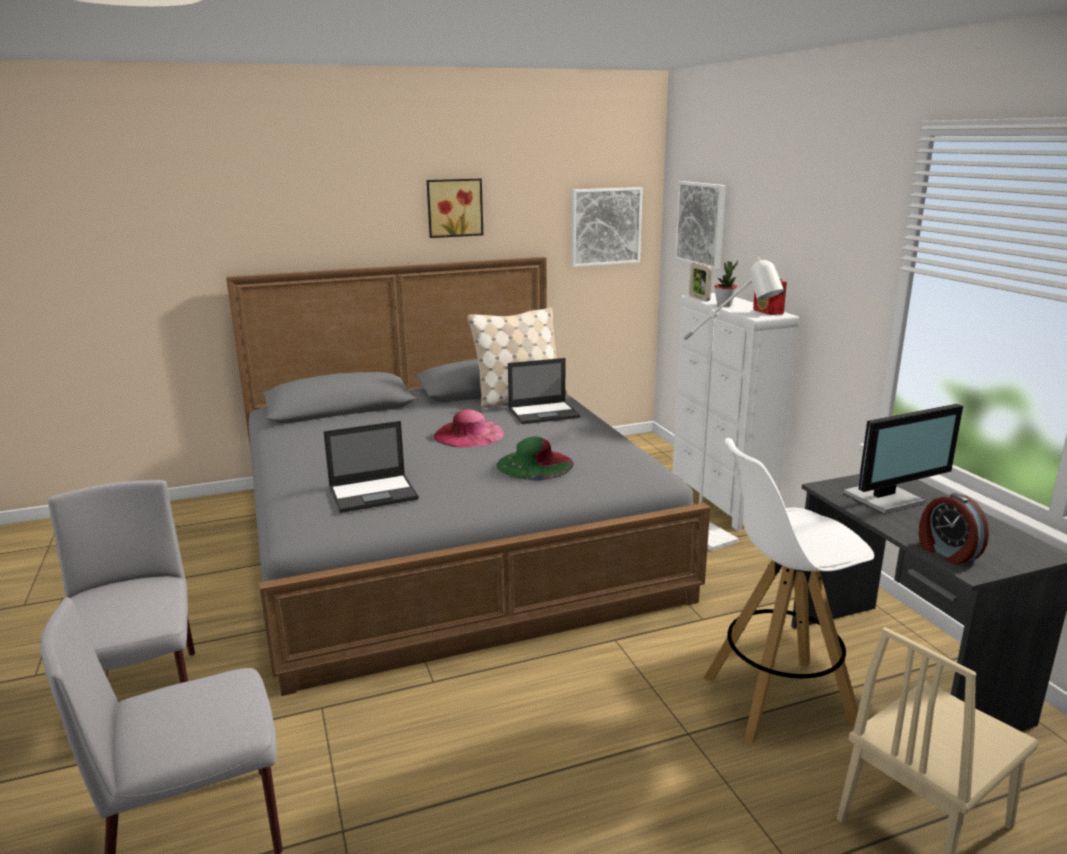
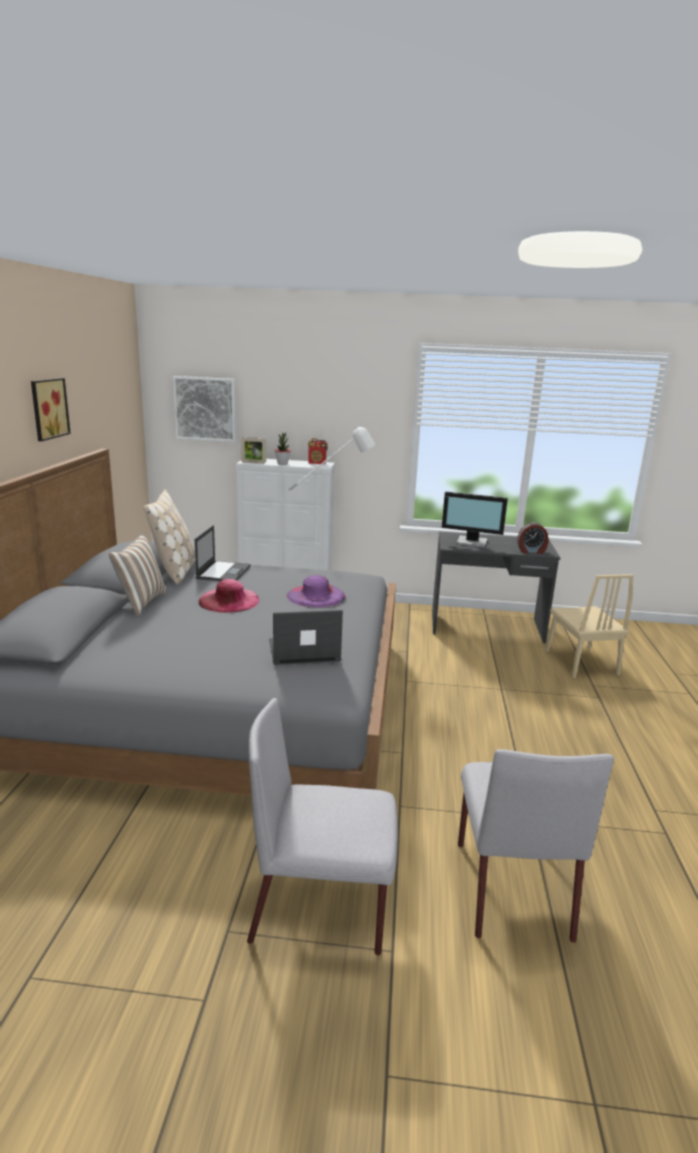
camera: 65 degrees left, 0 degrees up
laptop [323,421,419,513] -> laptop turned 105 degrees counterclockwise [269,610,343,665]
green hat [497,436,573,480] -> purple hat [287,575,346,608]
picture [571,187,643,267] -> none
white stool [703,438,874,744] -> none
monitor [844,404,963,514] -> monitor turned 105 degrees clockwise [442,491,508,548]
none -> pillow [109,534,167,616]

